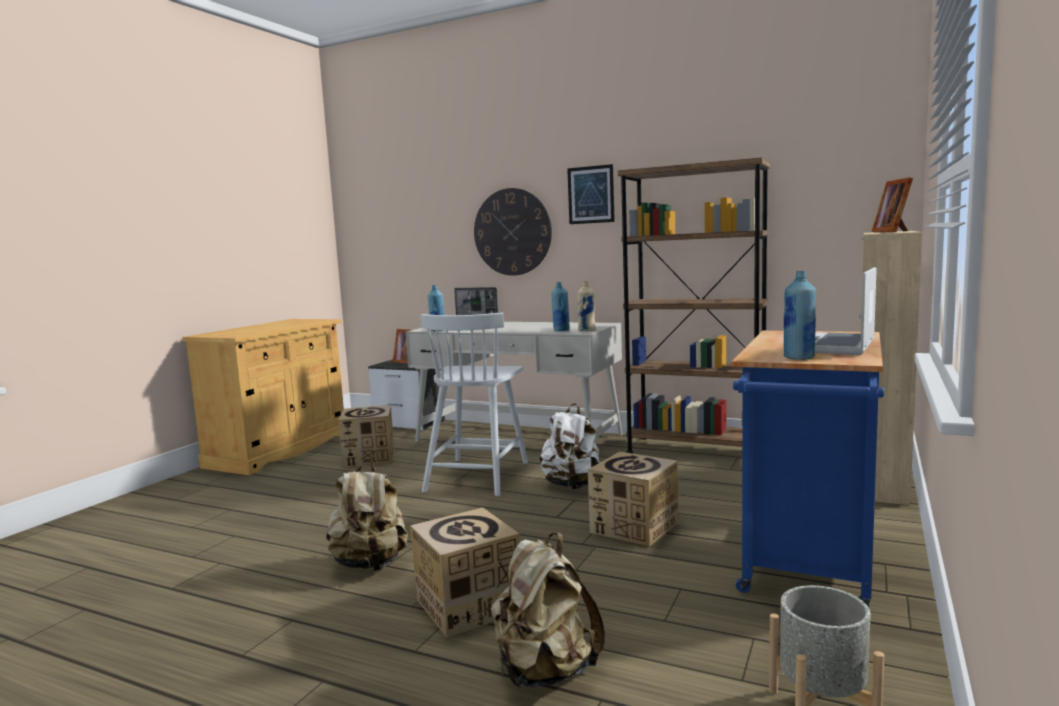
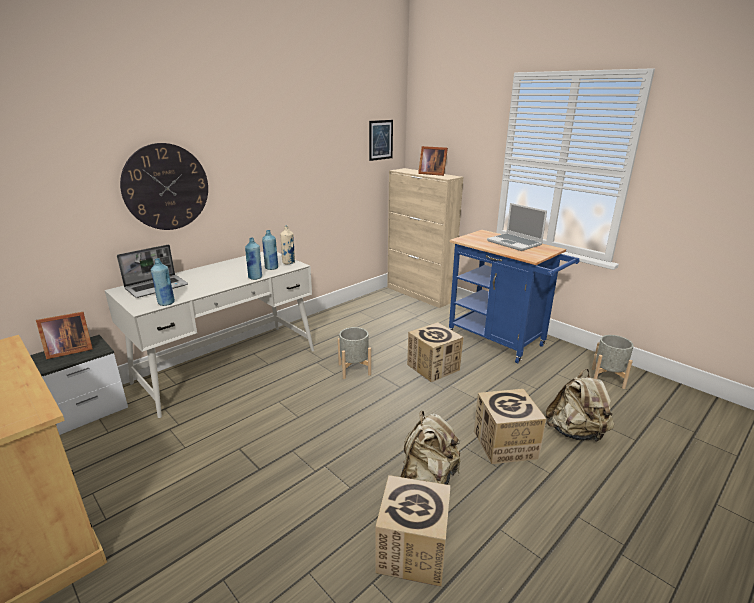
camera: 70 degrees left, 15 degrees up
cardboard box [338,405,394,467] -> cardboard box moved to [375,475,451,587]
white chair [421,313,528,496] -> none
white backpack [540,403,600,489] -> grey planter [338,327,371,379]
picture [567,164,615,224] -> picture moved to [369,120,393,161]
brown bookcase [618,158,770,453] -> none
blue bottle [783,271,816,360] -> blue bottle moved to [245,237,262,280]

